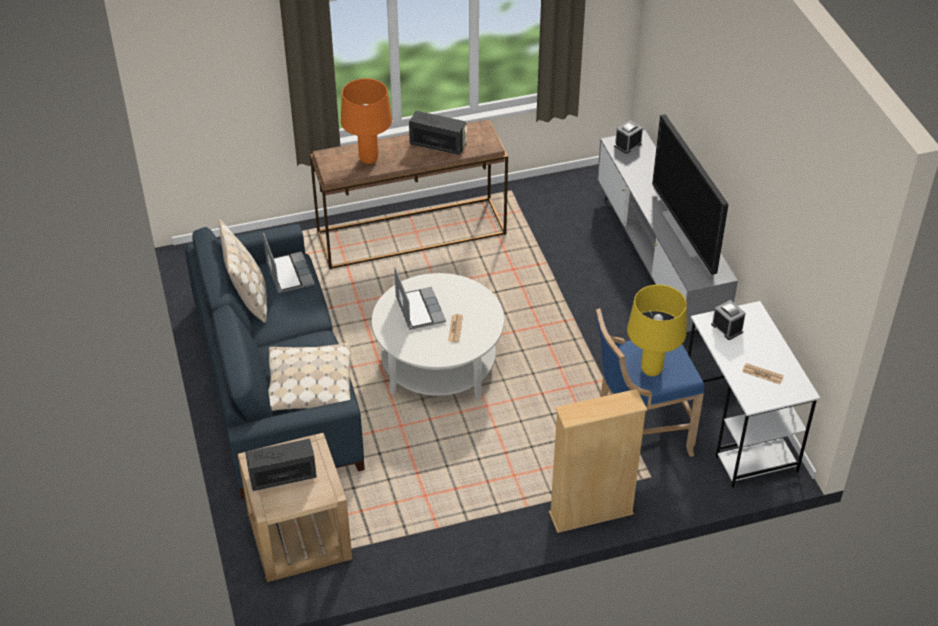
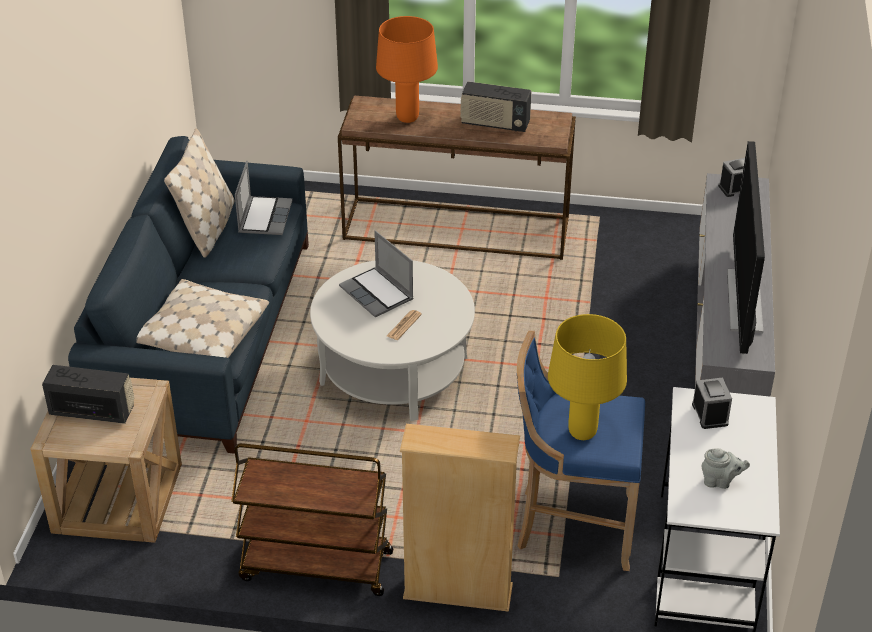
camera: 25 degrees right, 5 degrees down
laptop [394,267,446,330] -> laptop turned 135 degrees clockwise [339,231,414,317]
radio [409,111,467,155] -> radio turned 150 degrees clockwise [461,81,531,132]
newspaper [742,363,784,384] -> grey teapot [701,448,750,489]
none -> brown cart [231,443,393,596]

